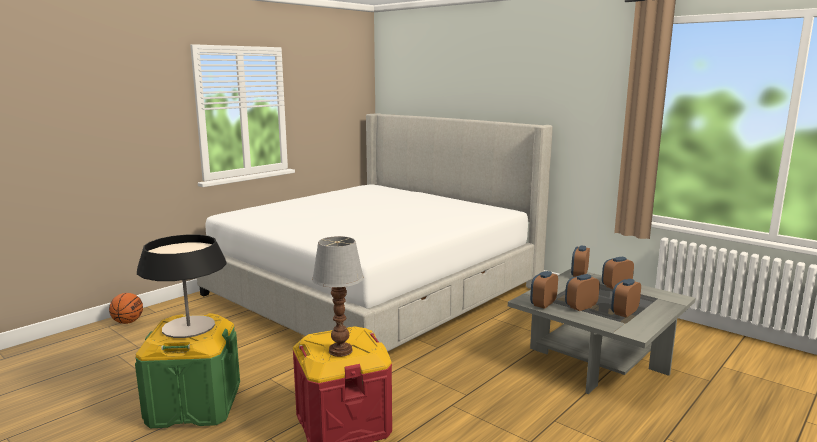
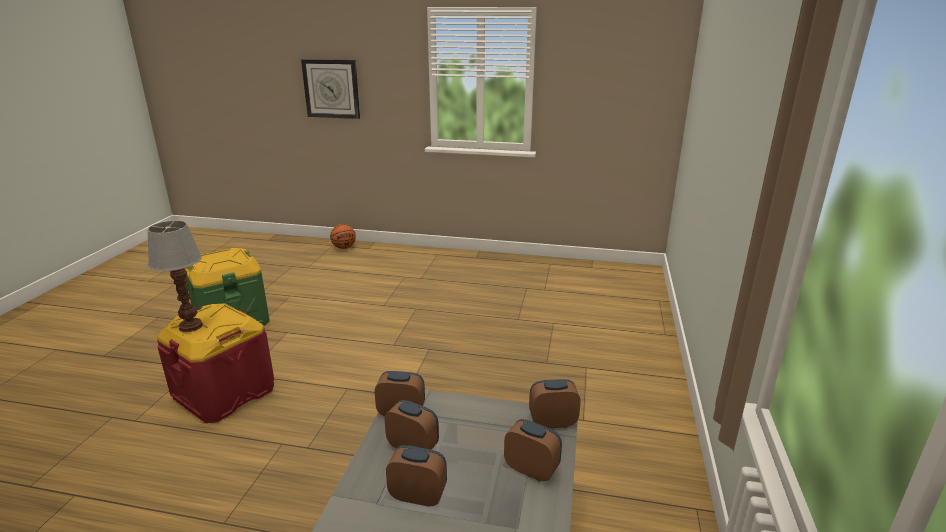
camera: 60 degrees right, 10 degrees up
table lamp [137,235,227,338] -> none
bed [197,113,553,352] -> none
none -> wall clock [301,59,360,119]

